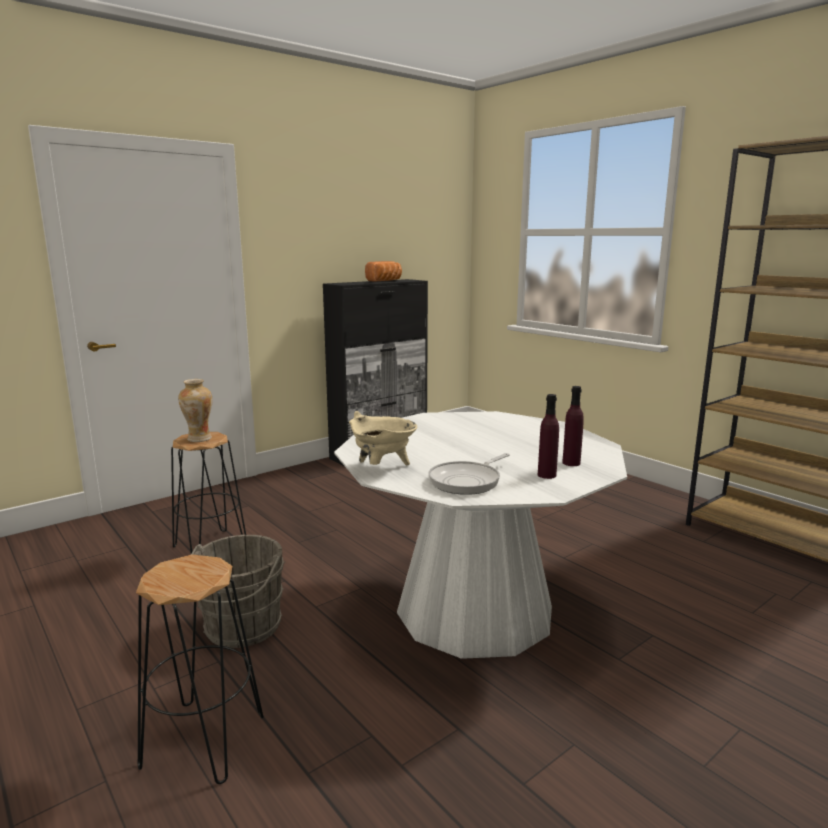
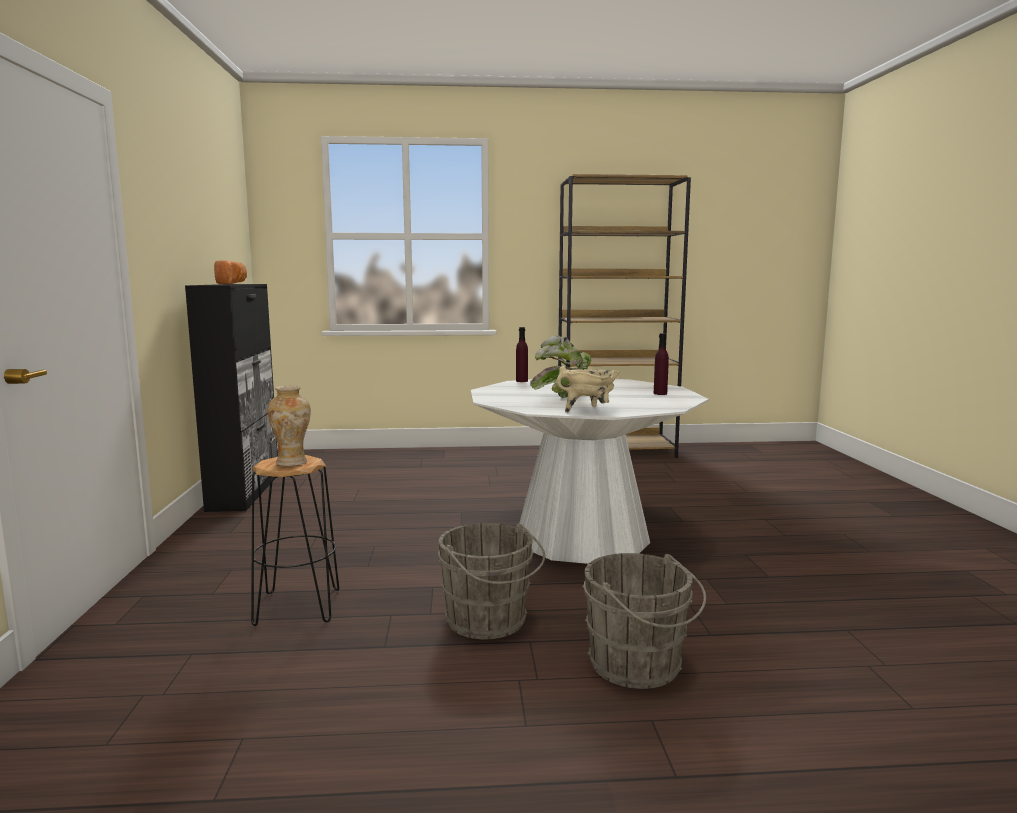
camera: 55 degrees left, 5 degrees down
black stool [136,554,264,784] -> grey bucket [582,553,706,689]
frying pan [428,453,510,495] -> none
purple bottle [562,386,584,466] -> purple bottle moved to [516,327,528,382]
none -> potted plant [530,335,591,398]

